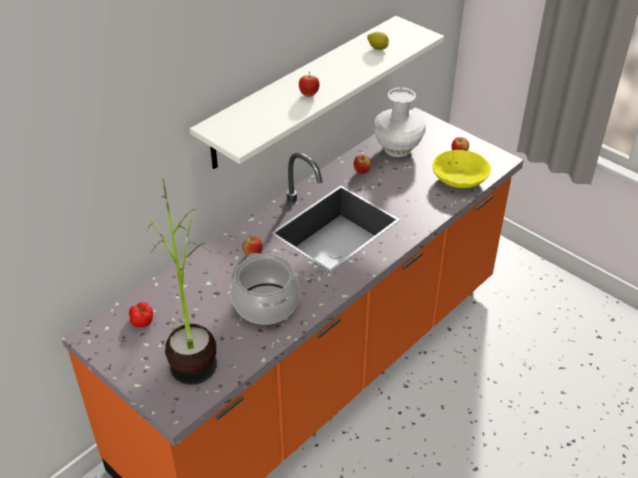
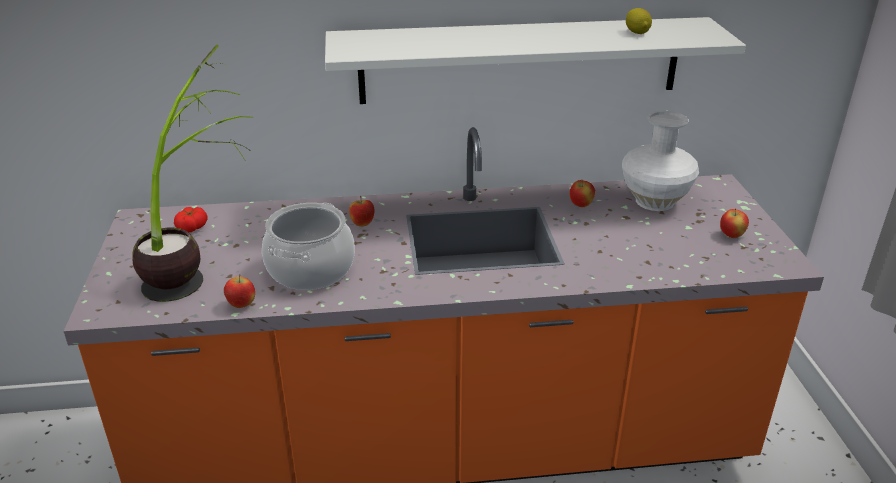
camera: 40 degrees right, 10 degrees down
apple [299,72,320,97] -> apple moved to [224,274,255,308]
yellow bowl [432,150,491,188] -> none

